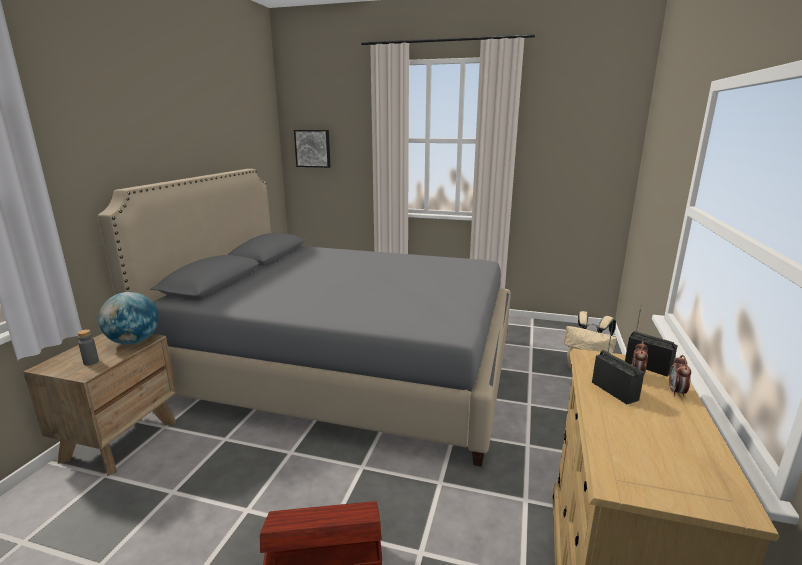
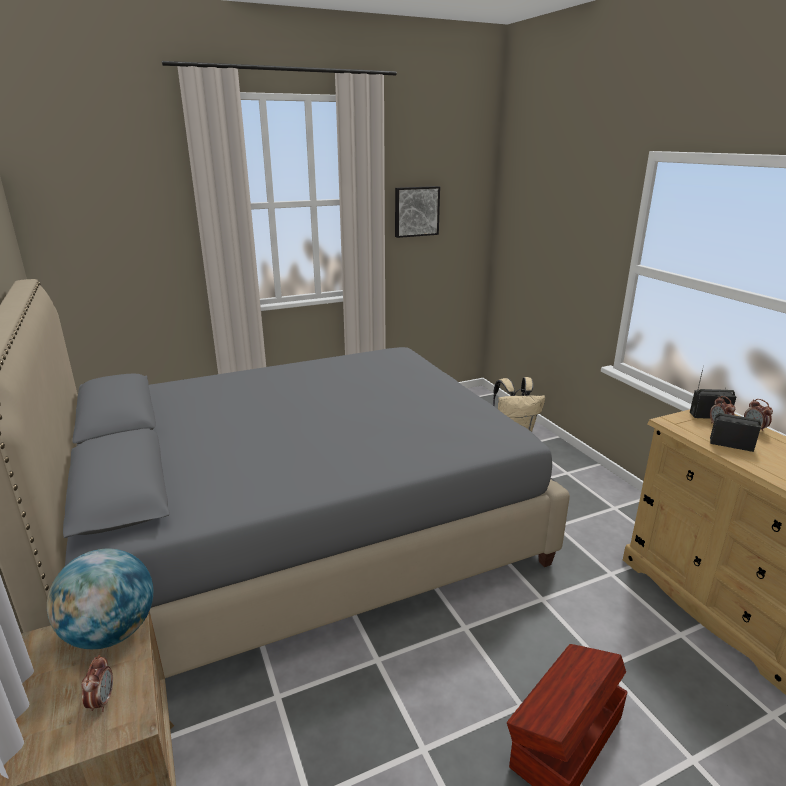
camera: 40 degrees left, 5 degrees up
grey bottle [77,329,99,365] -> alarm clock [81,655,113,712]
picture [294,130,331,168] -> picture moved to [395,186,440,238]

